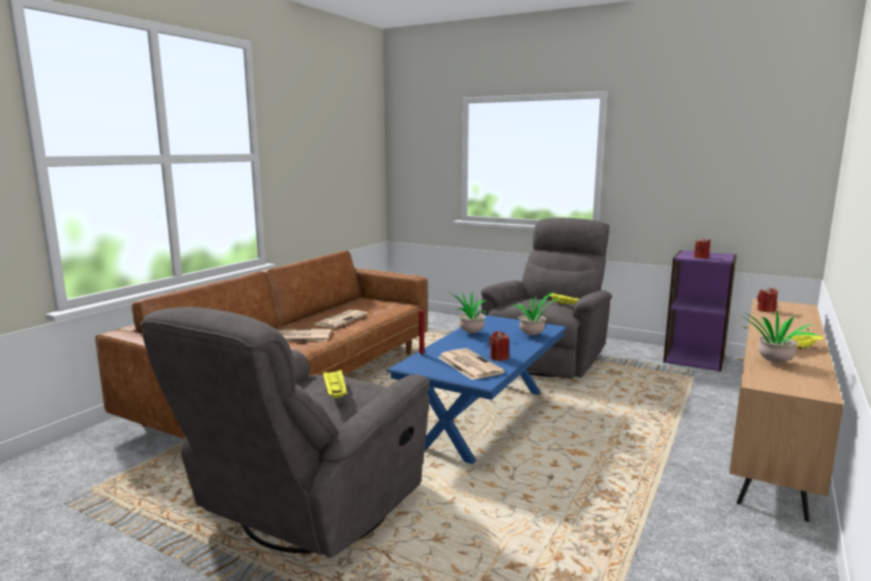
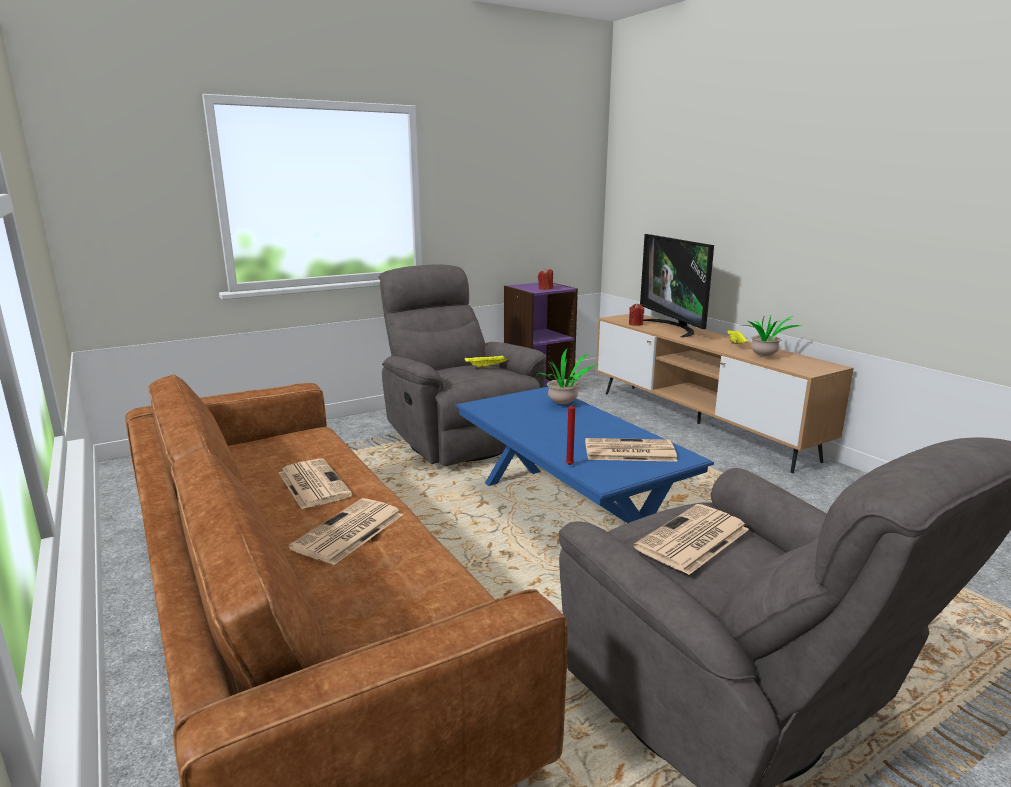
camera: 60 degrees left, 5 degrees up
yellow tray [323,369,347,398] -> newspaper [634,504,749,575]
potted plant [448,291,490,333] -> none
red candle [489,331,509,361] -> none
none -> television [640,234,714,338]

